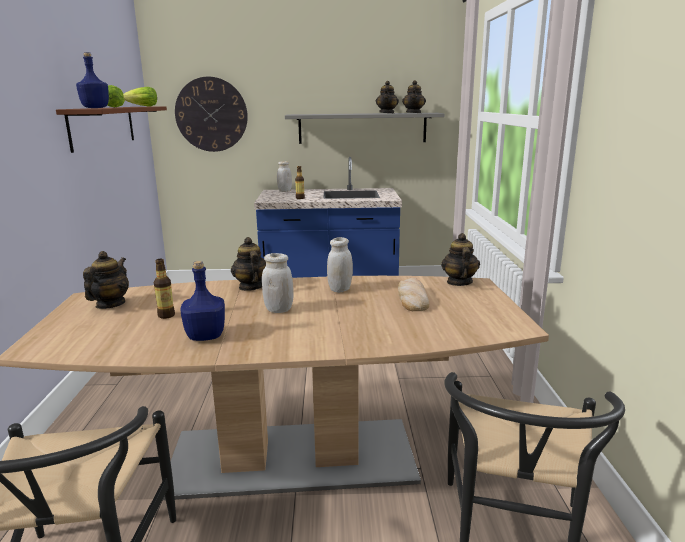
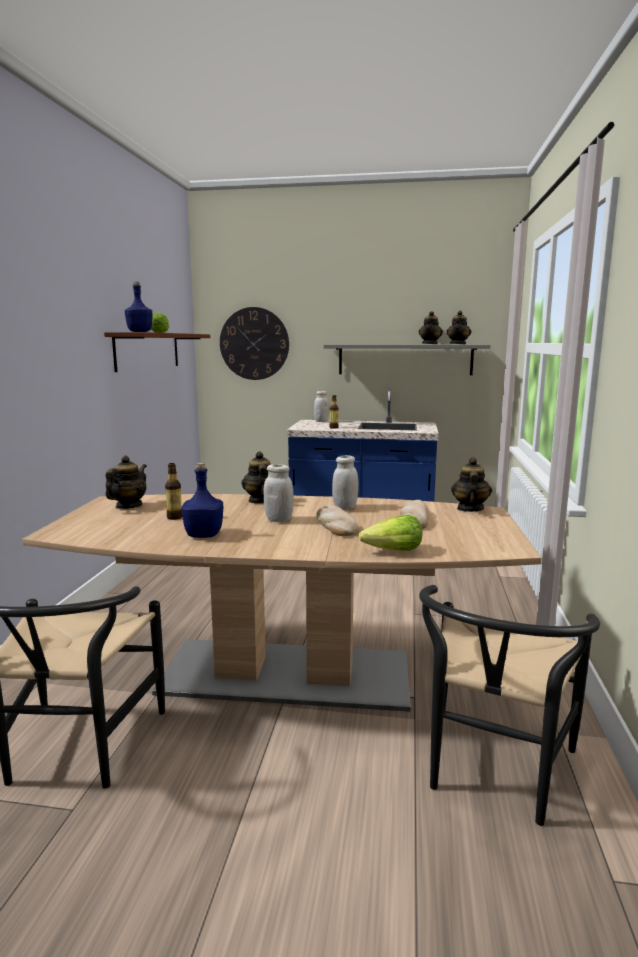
camera: 10 degrees right, 5 degrees down
lettuce [123,87,157,106] -> lettuce moved to [359,515,423,551]
none -> bread [316,505,359,536]

